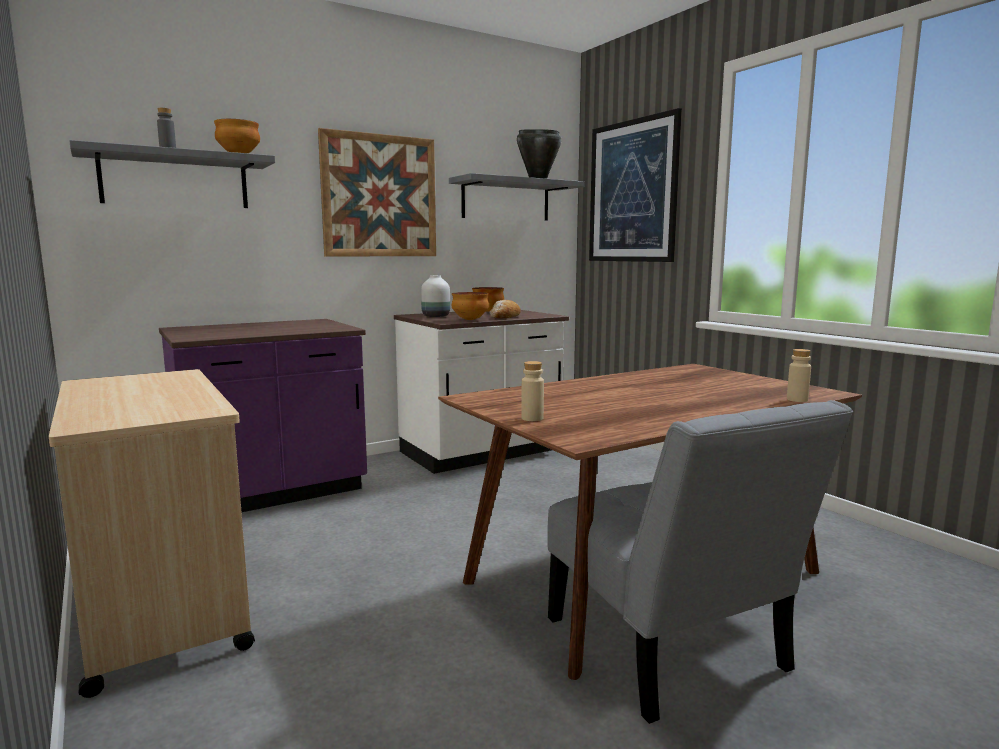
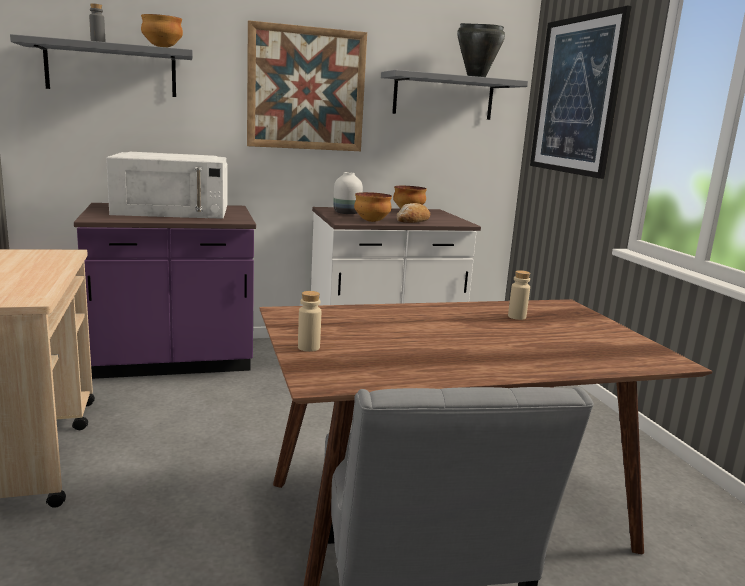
camera: 15 degrees right, 5 degrees up
beige bottle [787,349,811,402] -> beige bottle moved to [508,270,530,320]
none -> white microwave [106,152,228,219]

